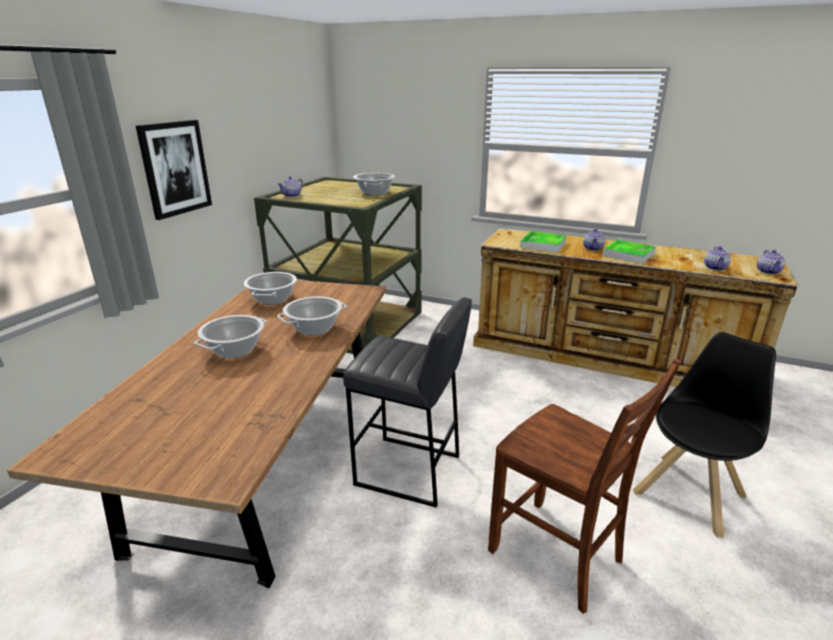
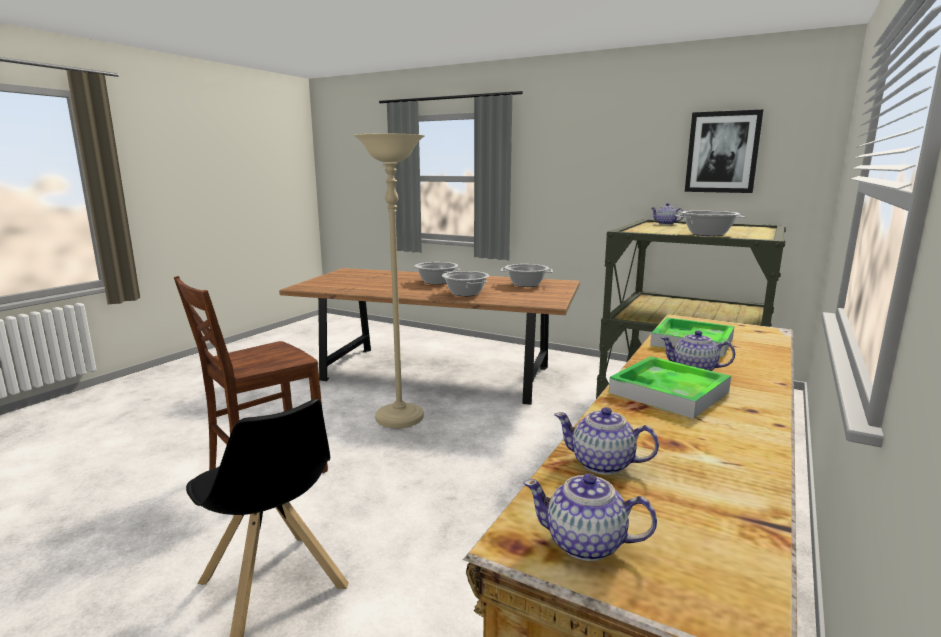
camera: 95 degrees right, 10 degrees down
picture [136,120,212,220] -> picture moved to [685,110,763,193]
grey stool [343,297,472,508] -> beige floor lamp [353,133,425,428]

